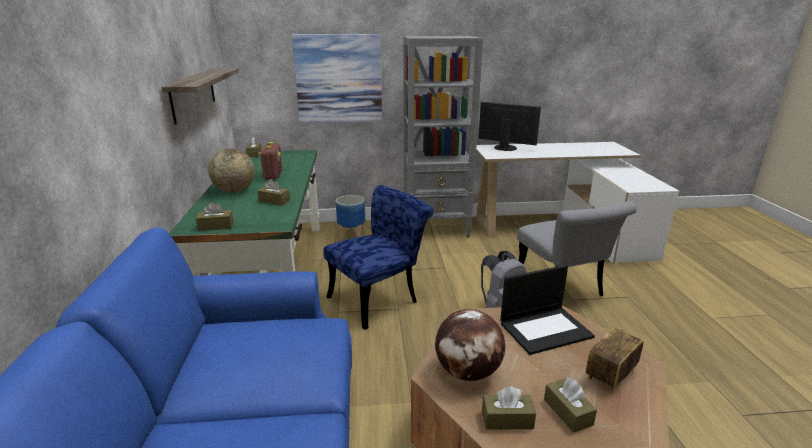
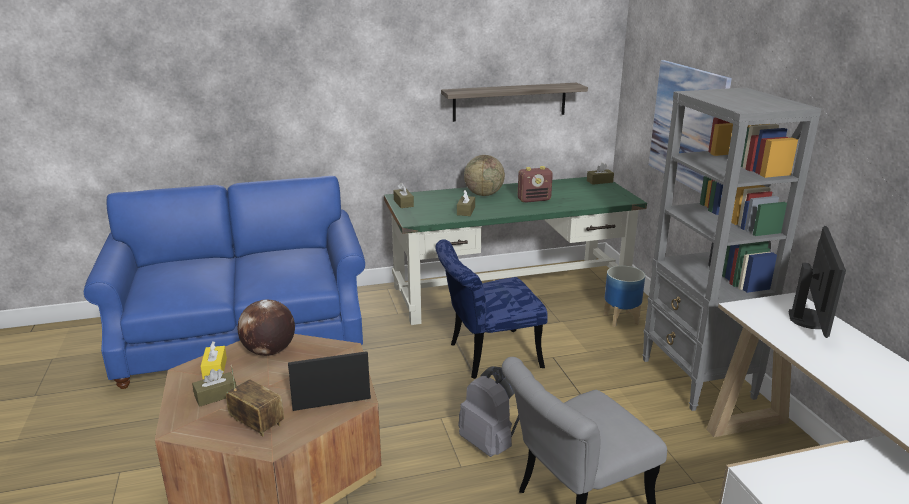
camera: 80 degrees right, 0 degrees up
blue chair [323,185,434,330] -> blue chair turned 120 degrees clockwise [435,239,548,379]
brown tissue box [482,386,536,429] -> yellow tissue box [200,342,227,379]
laptop [500,265,595,355] -> laptop turned 105 degrees clockwise [288,351,371,411]

